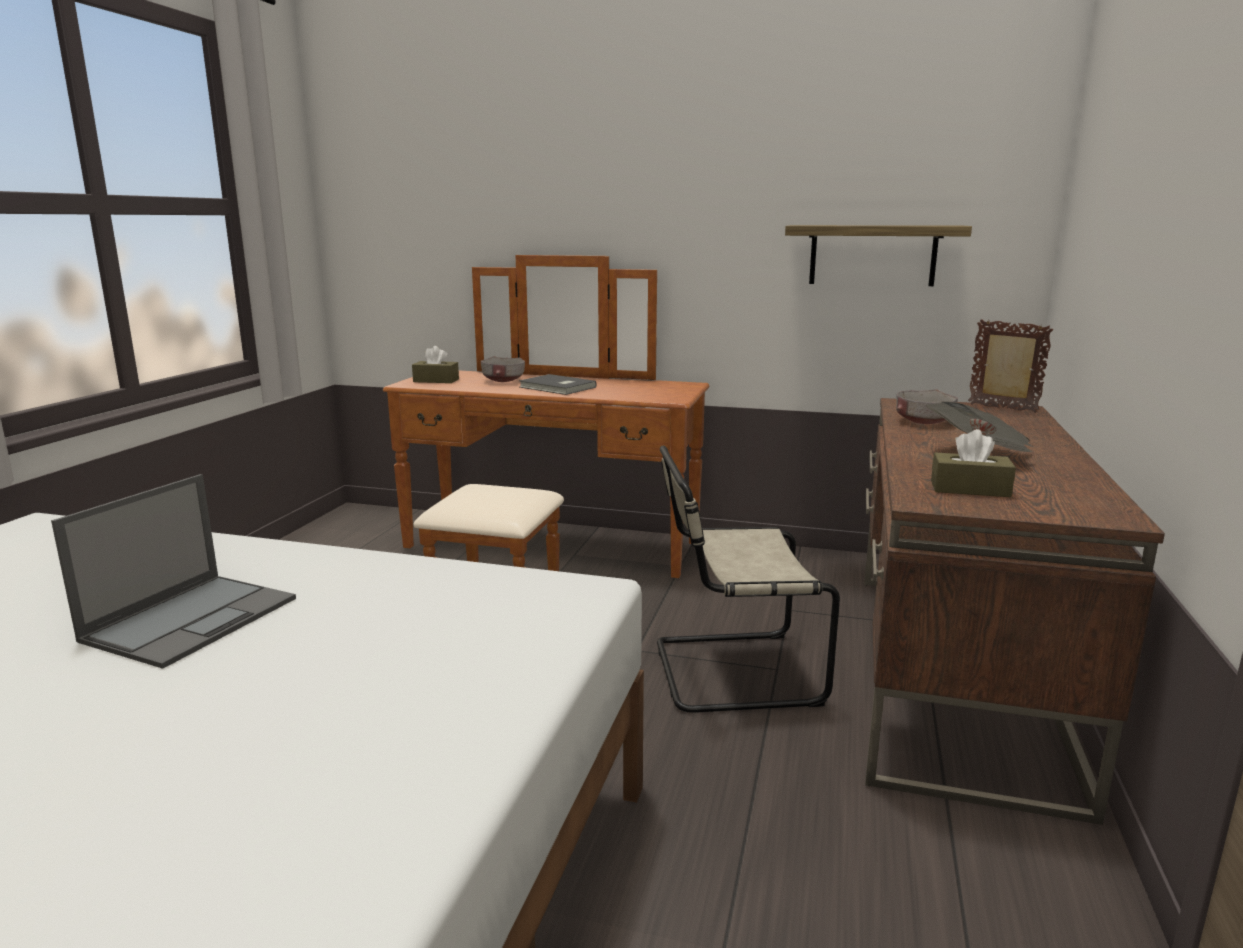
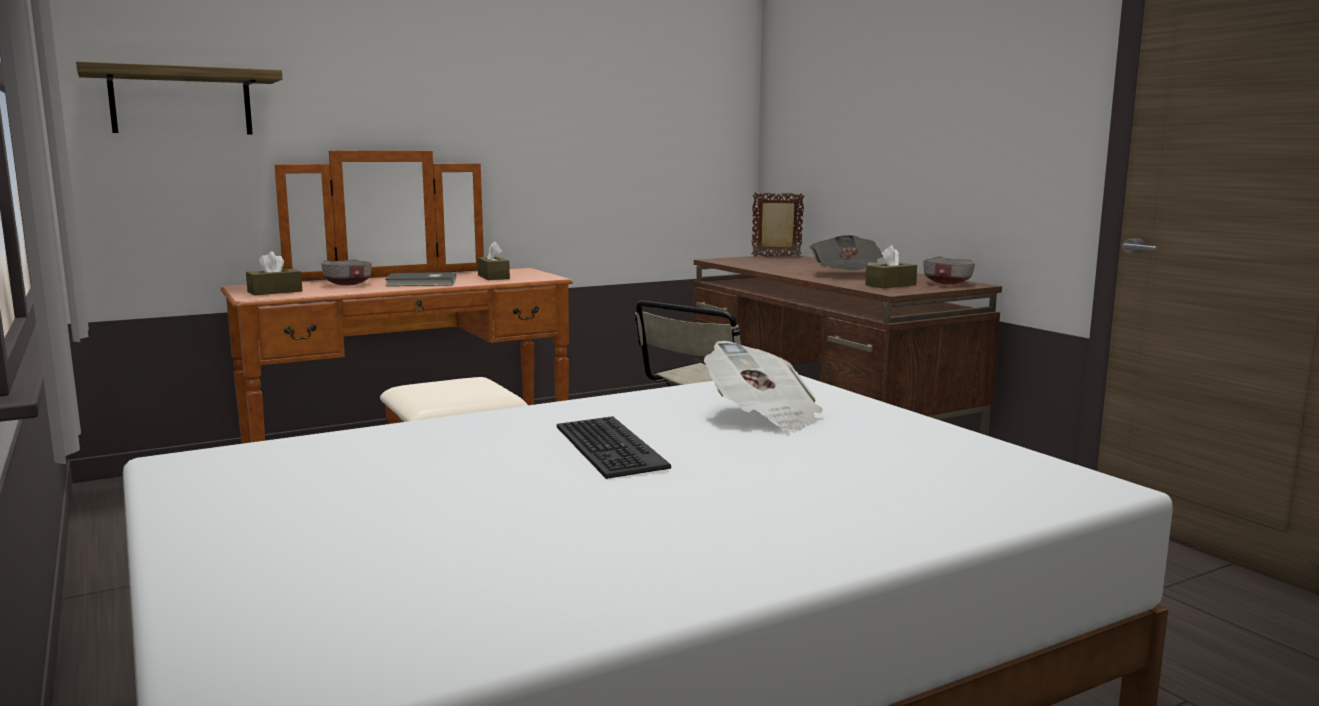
camera: 45 degrees left, 5 degrees down
laptop [51,474,296,669] -> keyboard [557,416,671,479]
shelf [785,225,972,286] -> shelf moved to [76,61,283,134]
grey bowl [896,389,958,424] -> grey bowl moved to [923,256,975,285]
none -> brown tissue box [477,241,510,280]
none -> newspaper [704,341,823,433]

